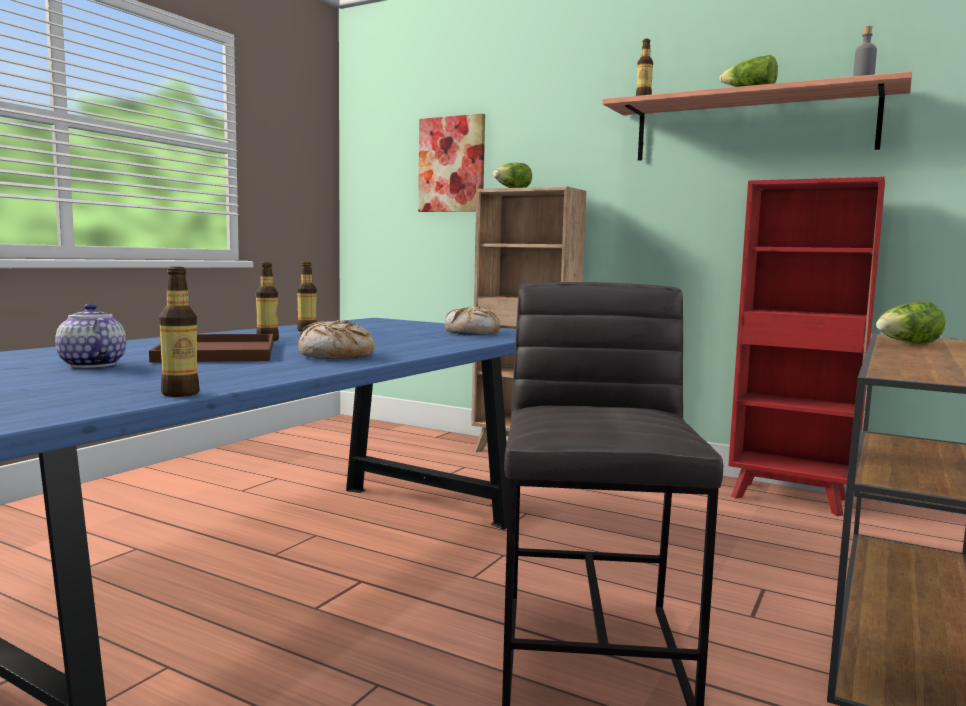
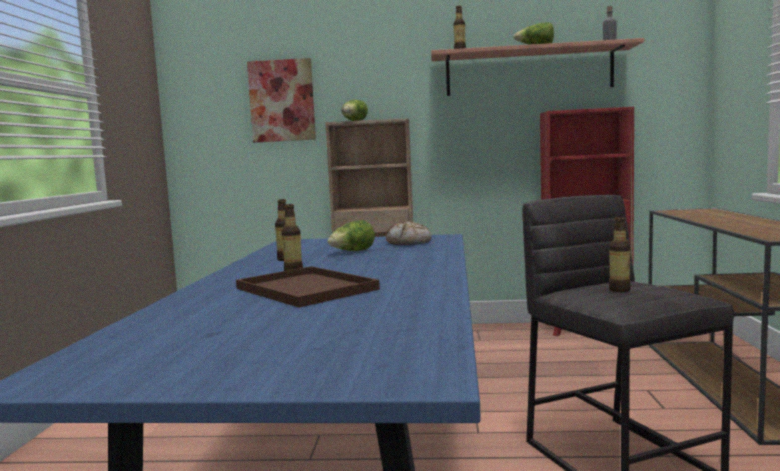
camera: 25 degrees left, 0 degrees up
teapot [55,303,126,368] -> none
bottle [159,267,199,397] -> bottle moved to [609,217,631,292]
bread [298,320,375,359] -> none
lettuce [876,302,946,344] -> lettuce moved to [327,220,375,251]

